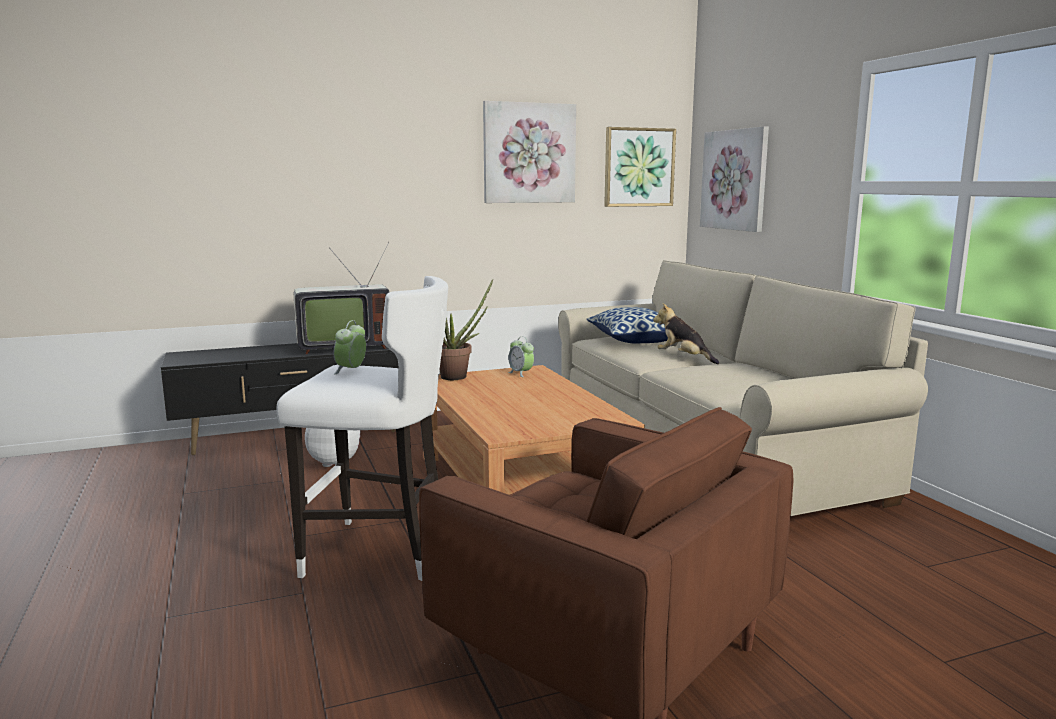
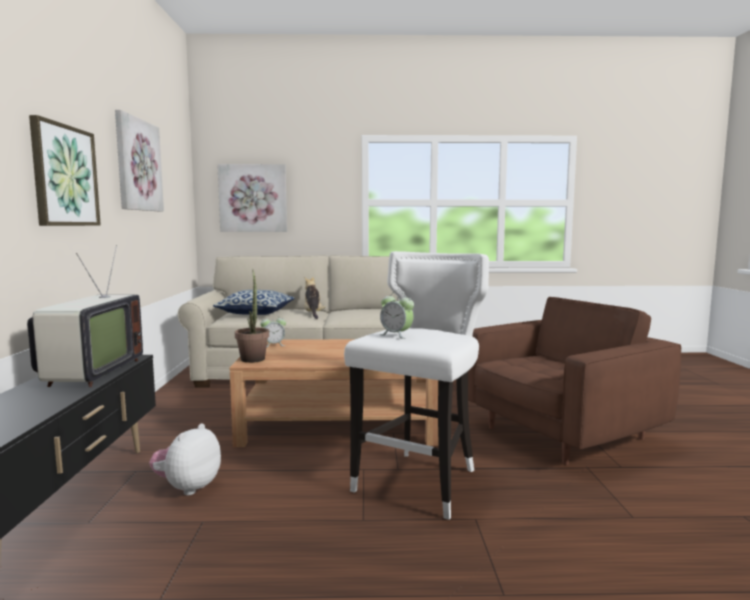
camera: 70 degrees left, 5 degrees down
picture [604,127,676,207] -> picture moved to [29,115,101,226]
plush toy [653,303,719,364] -> plush toy turned 105 degrees clockwise [304,277,326,319]

